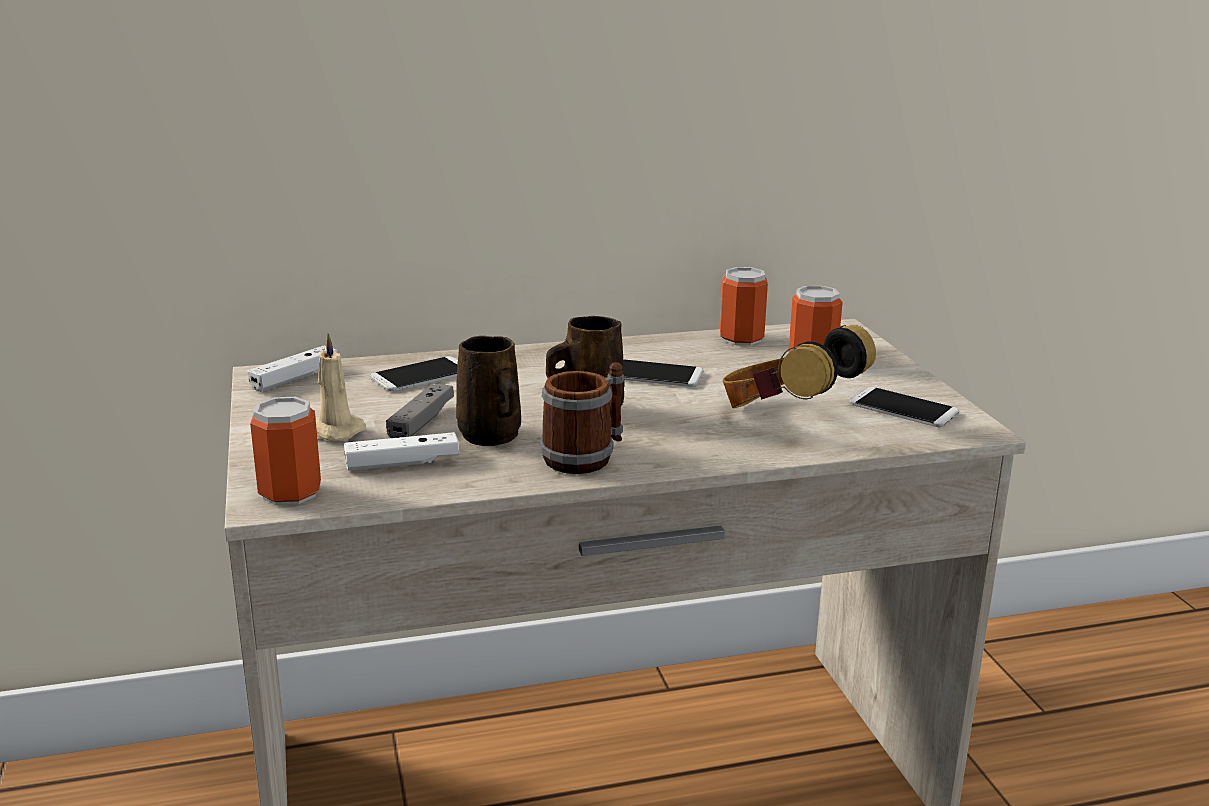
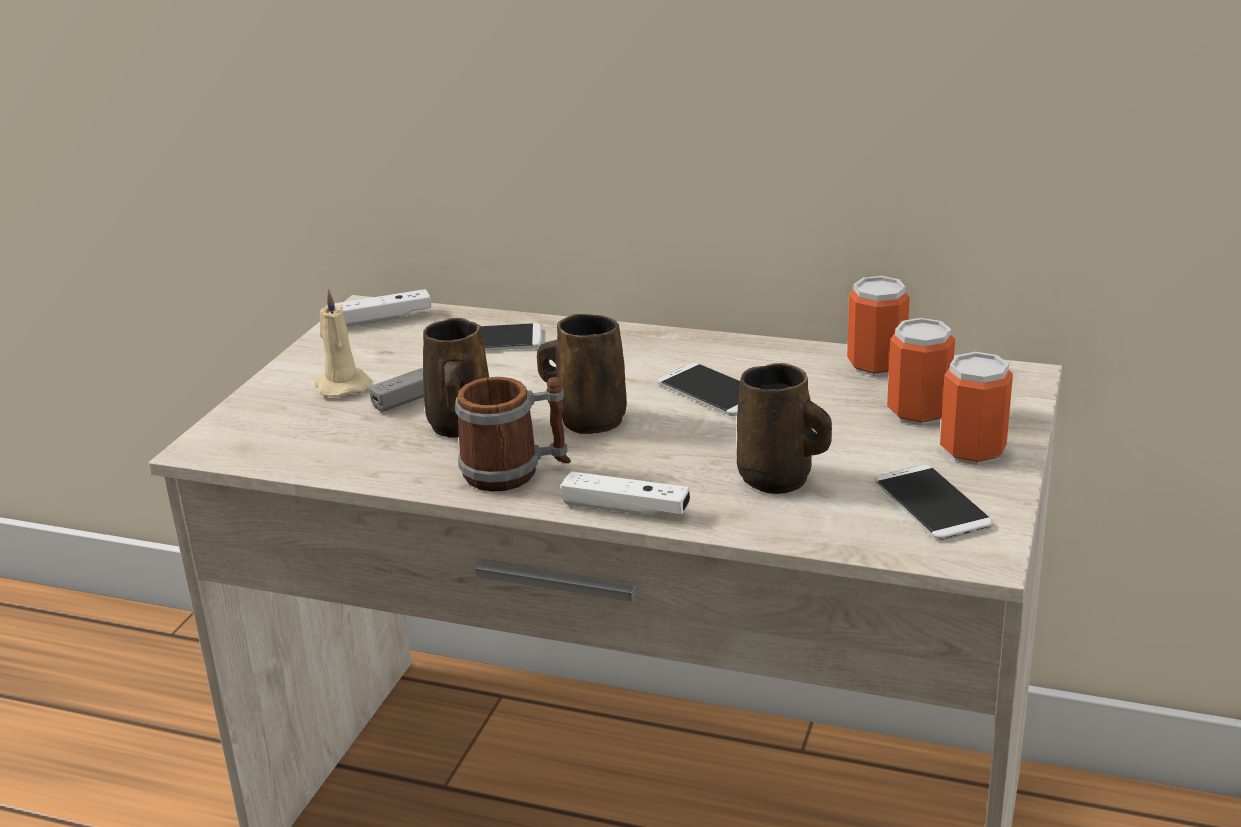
camera: 35 degrees right, 5 degrees up
can [250,397,321,505] -> can moved to [940,352,1013,465]
white game controller [344,432,459,471] -> white game controller moved to [561,471,690,516]
headphones [723,325,876,408] -> brown mug [737,363,832,494]

